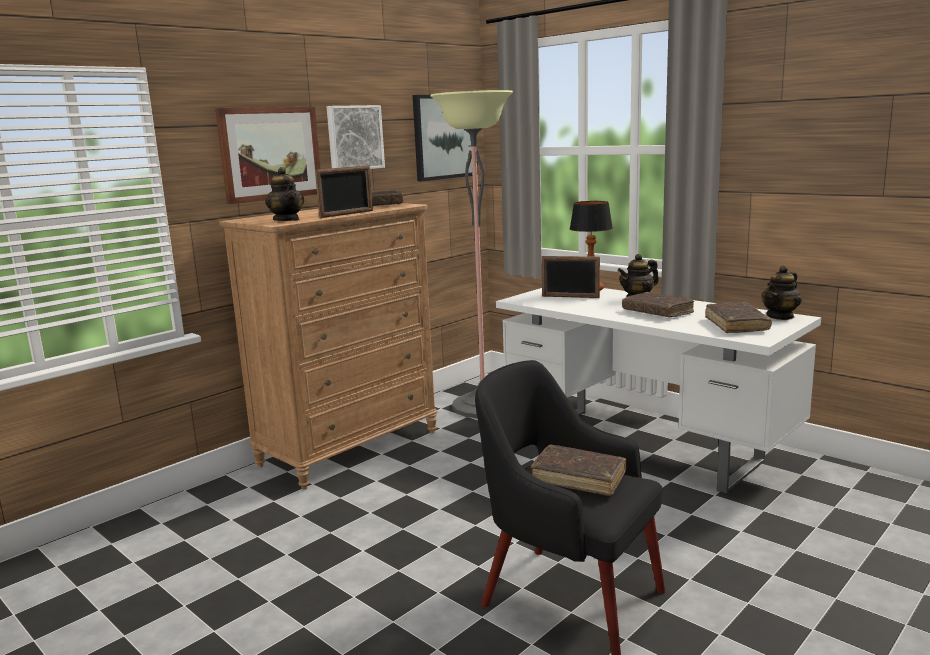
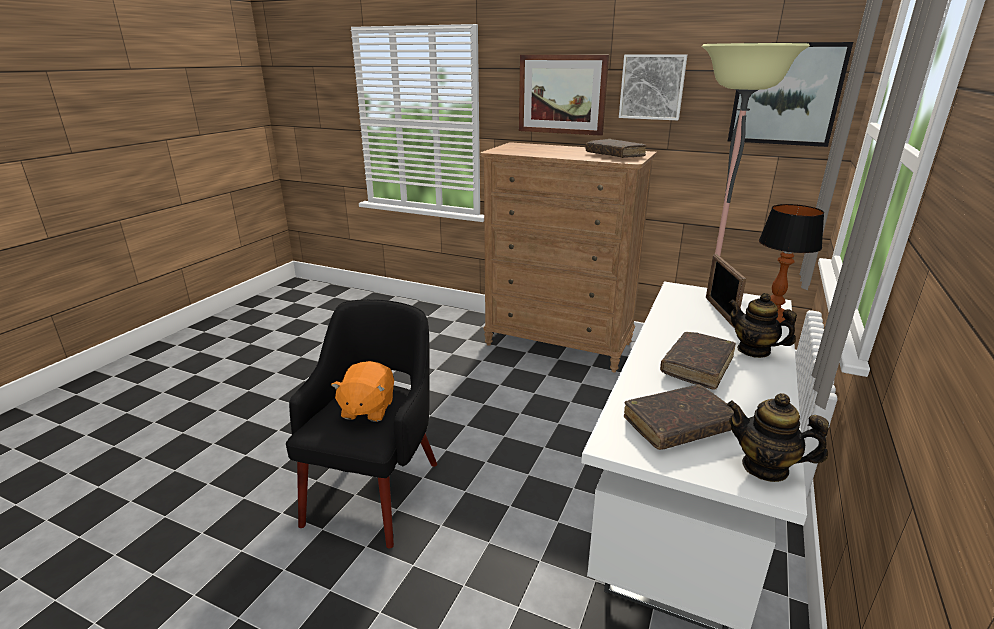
camera: 70 degrees right, 10 degrees up
teapot [265,167,304,221] -> none
picture frame [315,165,373,218] -> none
brown book [531,445,627,496] -> orange plush toy [331,361,394,422]

